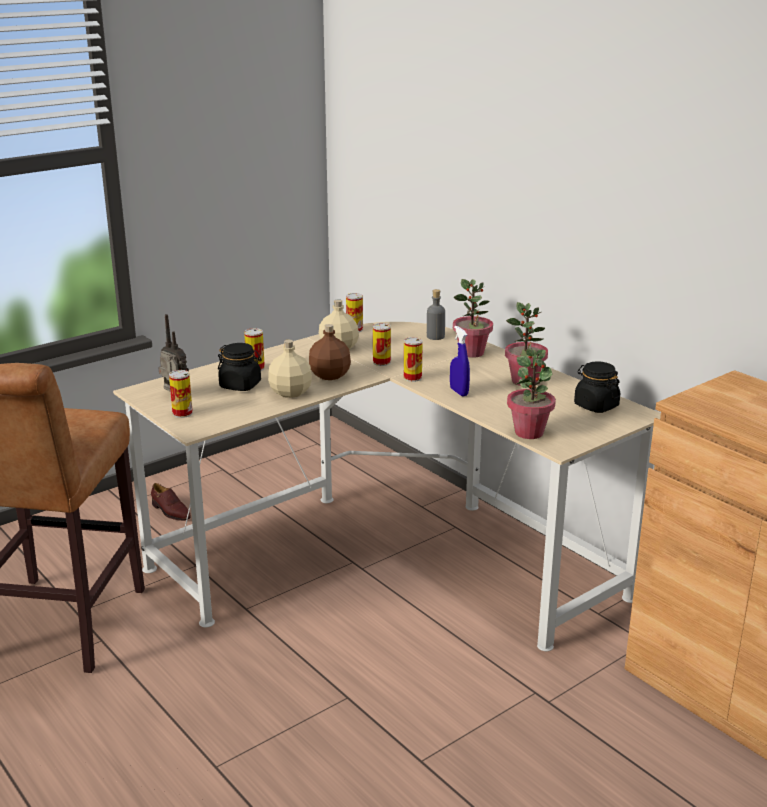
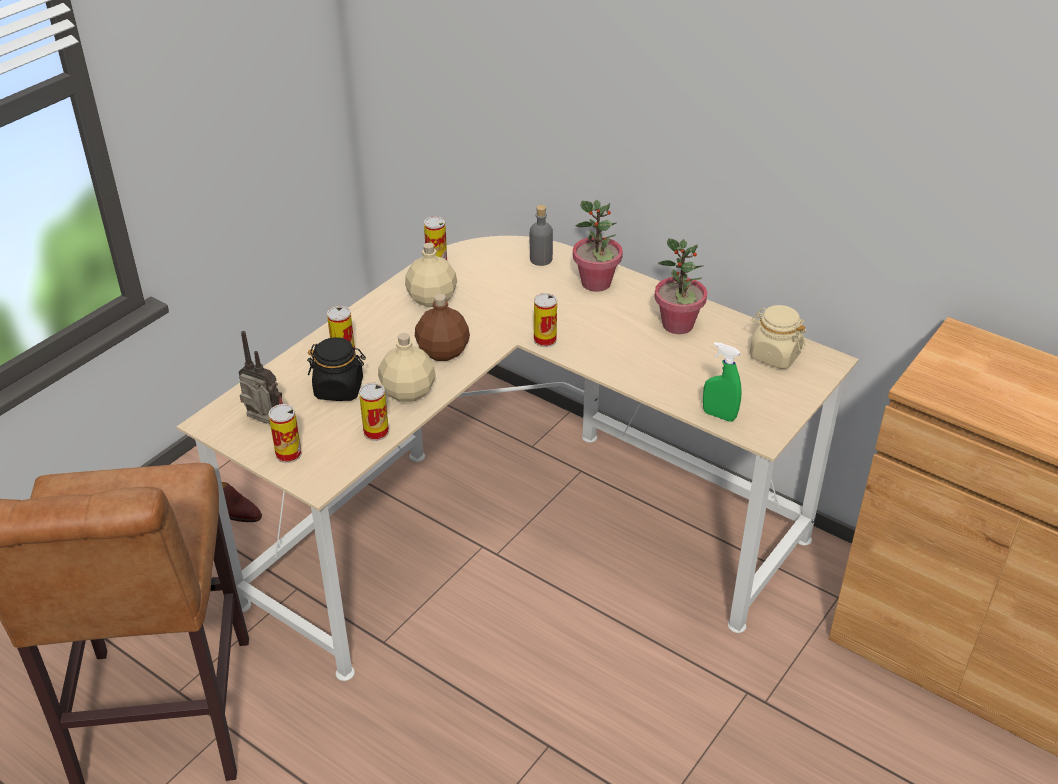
camera: 15 degrees left, 15 degrees up
can [373,323,391,366] -> can moved to [359,383,389,441]
blue spray bottle [450,326,470,397] -> none
potted plant [507,349,556,439] -> green spray bottle [703,342,742,422]
black jar [574,361,620,413] -> beige jar [750,305,806,369]

